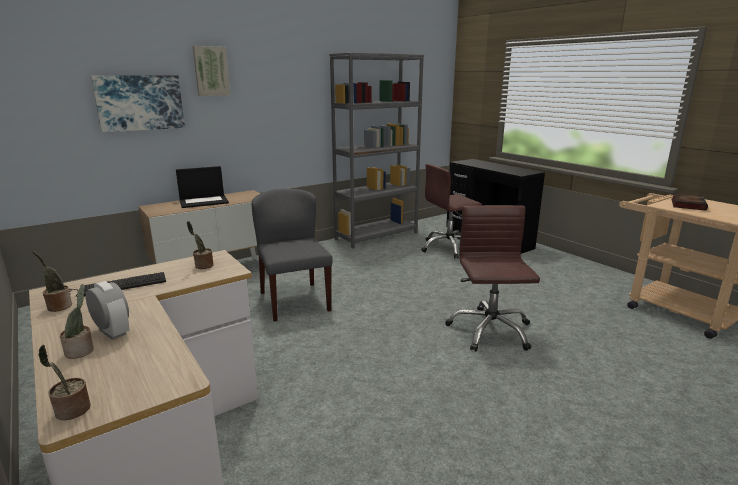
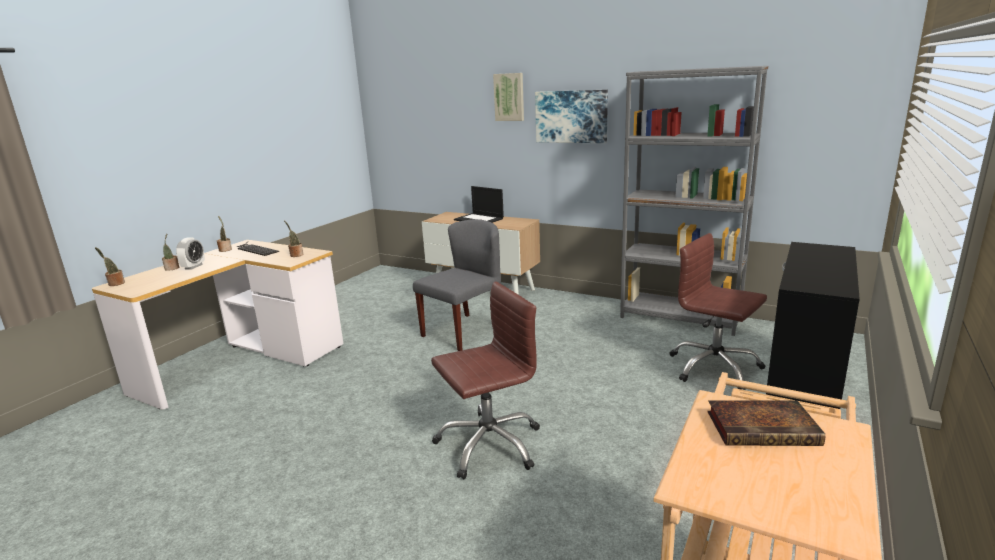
camera: 65 degrees right, 0 degrees up
picture [91,75,185,133] -> picture moved to [535,90,608,143]

